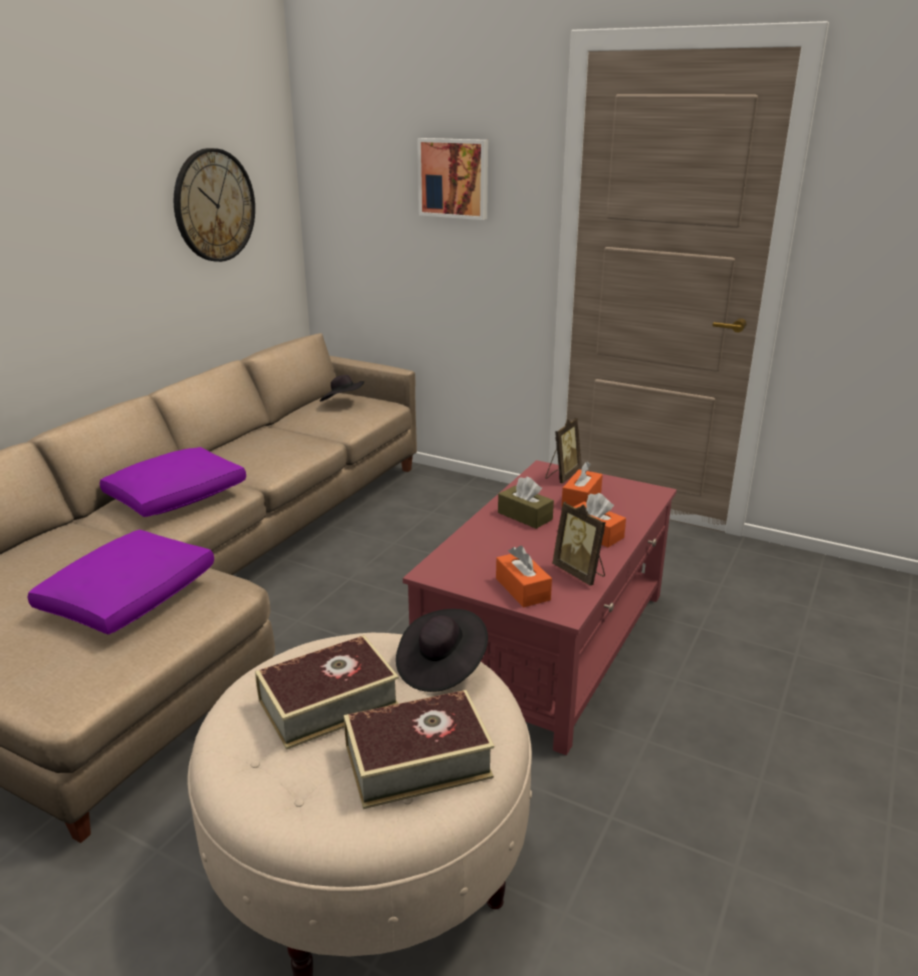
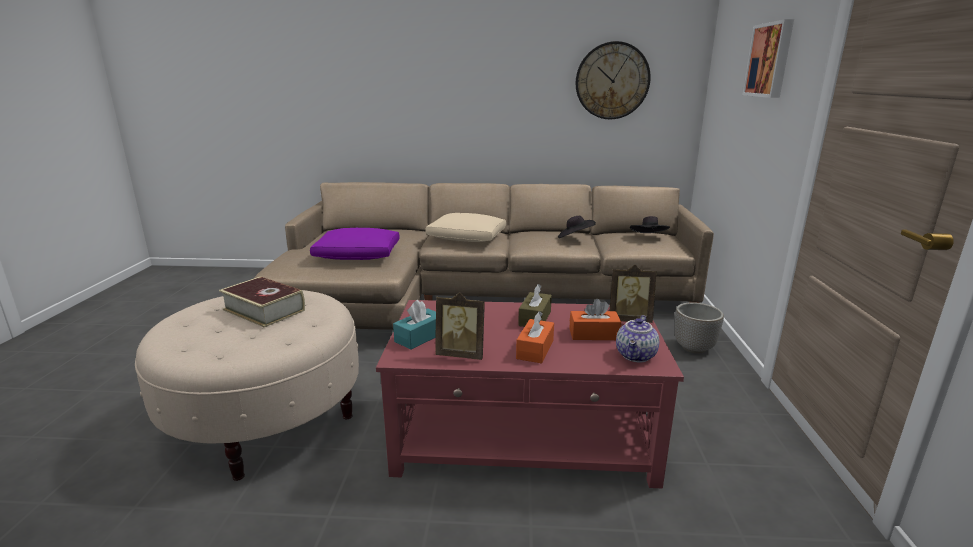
camera: 65 degrees right, 5 degrees down
purple pillow [100,447,246,517] -> beige pillow [426,213,506,242]
book [344,690,494,809] -> none
black hat [396,609,488,692] -> black hat moved to [558,216,596,238]
orange tissue box [496,545,552,608] -> turquoise tissue box [393,300,436,349]
picture frame [552,502,606,586] -> picture frame turned 105 degrees counterclockwise [435,292,485,360]
none -> teapot [616,315,659,362]
none -> planter [675,302,724,354]

